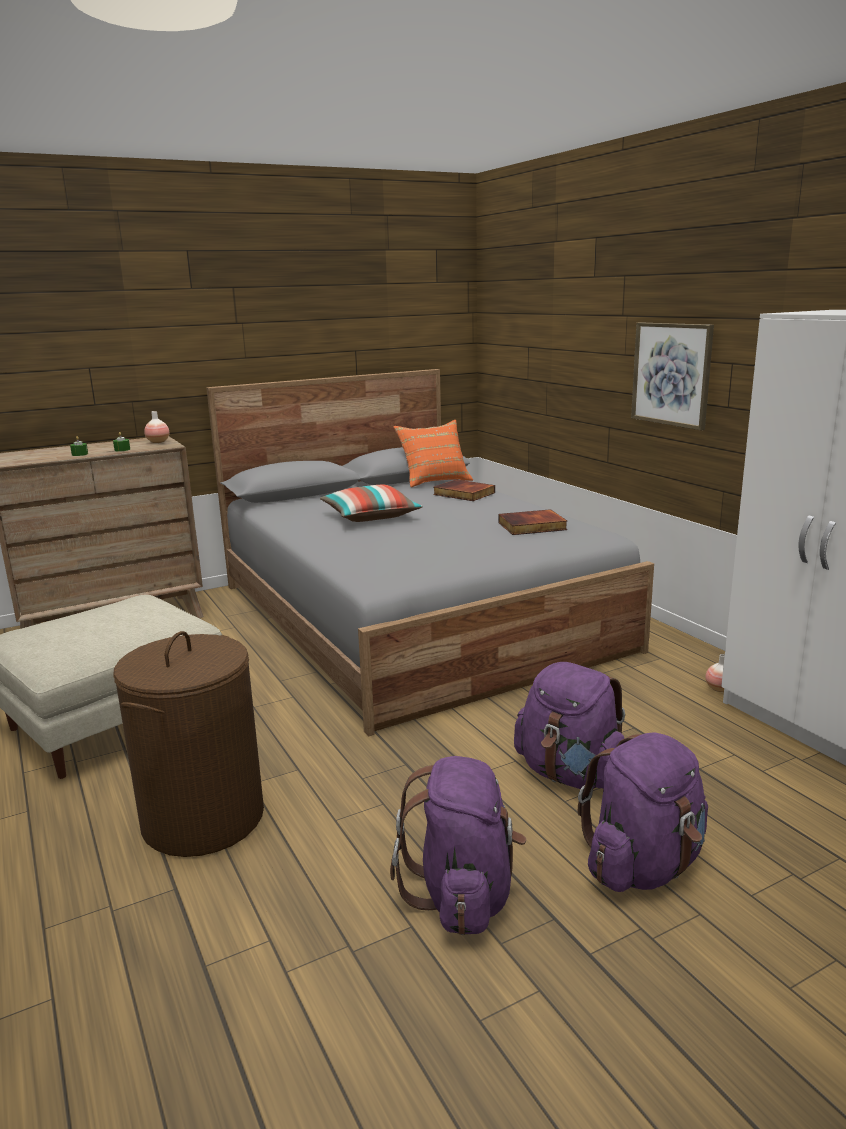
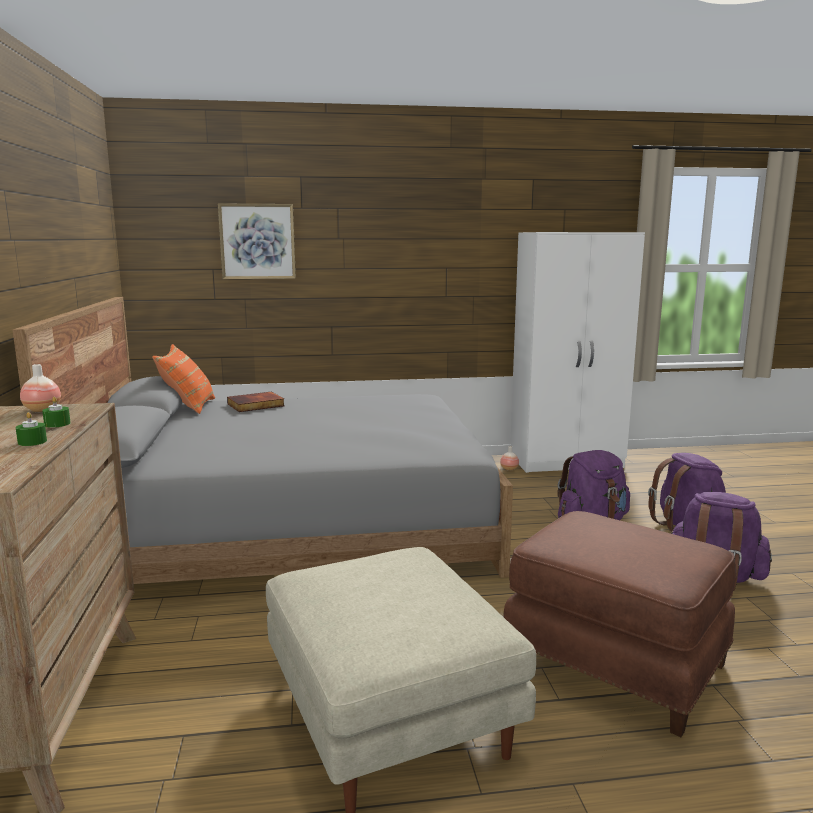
camera: 70 degrees left, 5 degrees down
brown laundry basket [114,631,264,857] -> brown ottoman [503,511,736,737]
pillow [320,485,423,522] -> none
book [498,509,567,535] -> none
picture [631,322,714,430] -> picture moved to [218,204,296,279]

